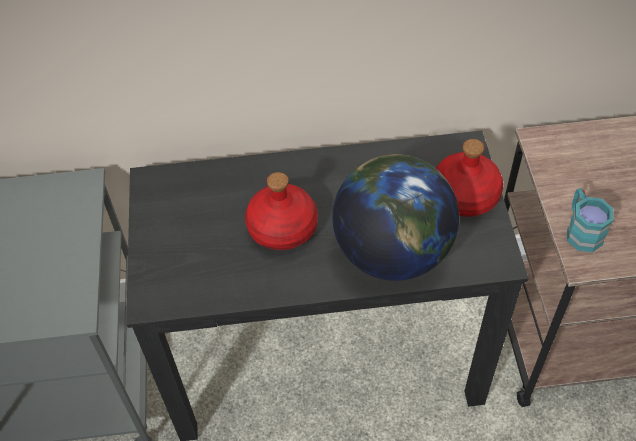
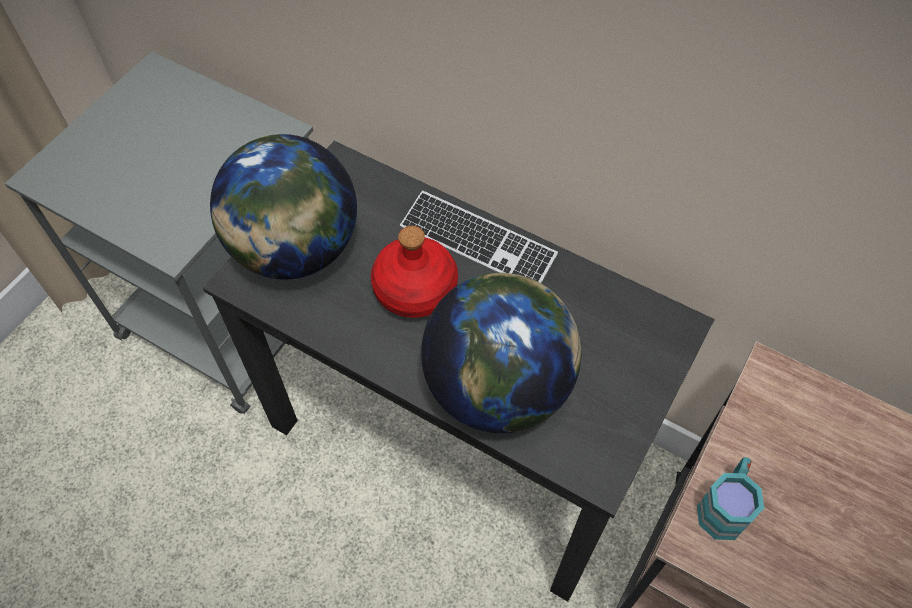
camera: 35 degrees right, 5 degrees up
red bottle [436,139,503,217] -> none
none -> globe [210,134,357,280]
none -> keyboard [400,191,558,283]

